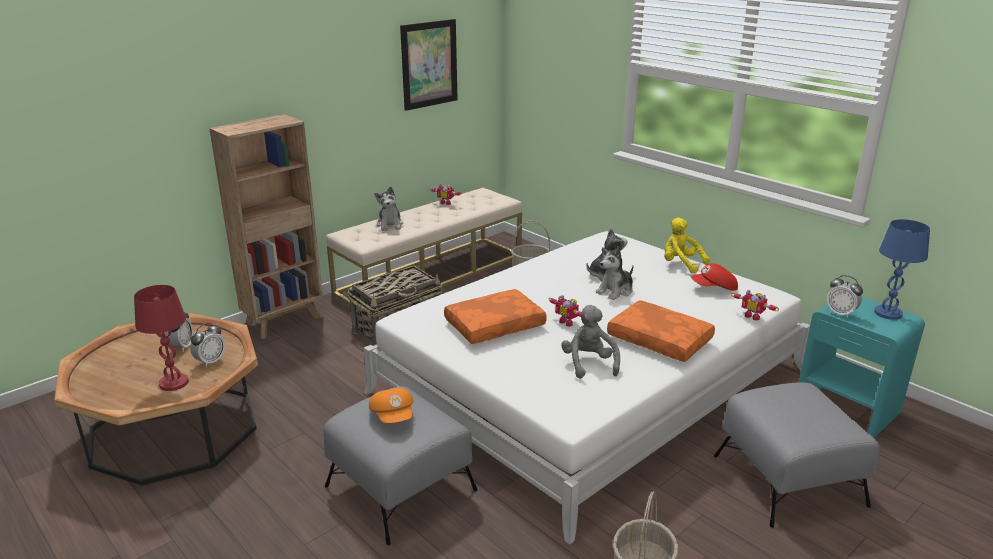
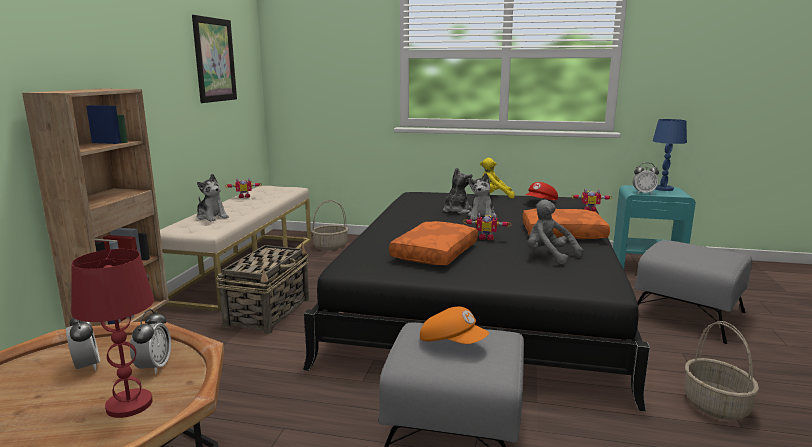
camera: 35 degrees left, 10 degrees down
white bed [364,231,810,545] -> black bed [303,192,650,412]

